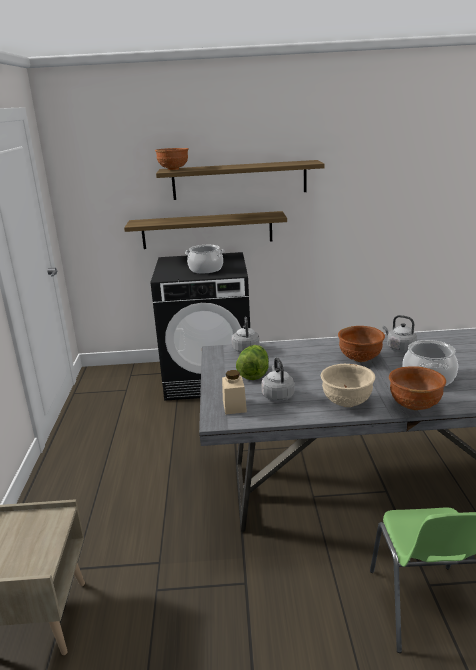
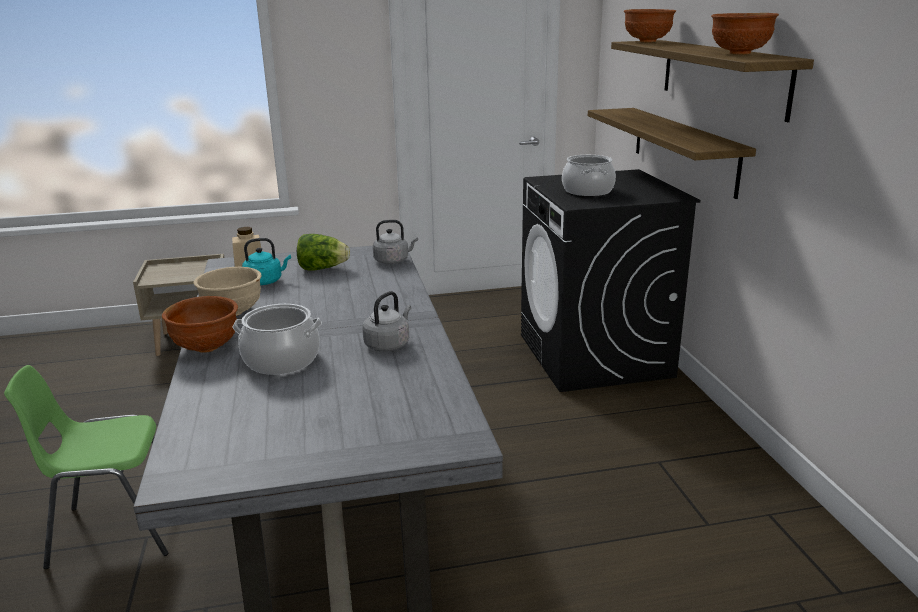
camera: 80 degrees right, 0 degrees up
grey kettle [261,357,295,401] -> turquoise kettle [242,238,291,285]
brown bowl [338,326,385,362] -> brown bowl moved to [711,13,779,55]

